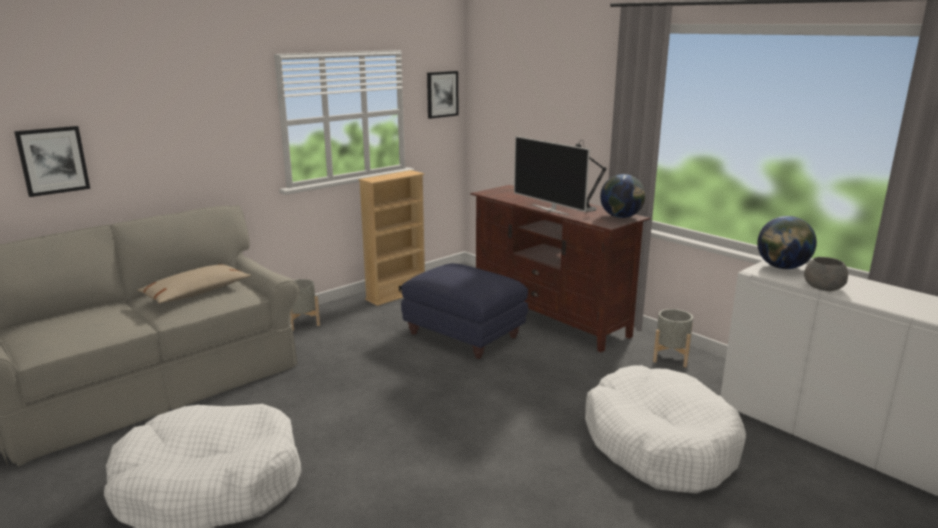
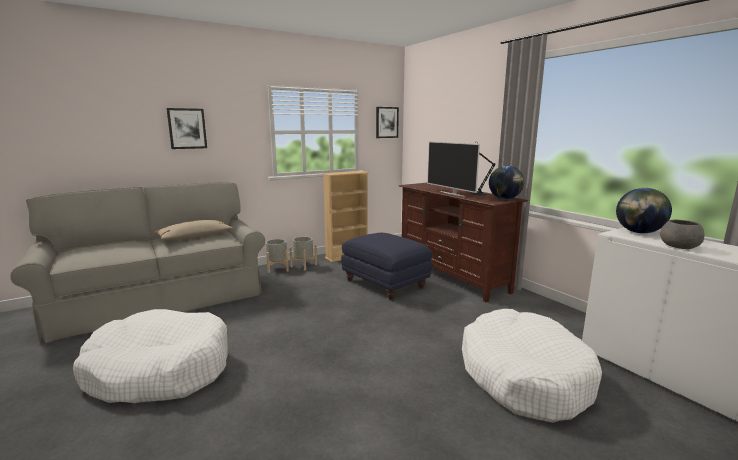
camera: 10 degrees right, 5 degrees down
picture [14,126,90,197] -> picture moved to [166,108,207,149]
grey planter [653,309,693,367] -> grey planter moved to [289,237,317,270]

